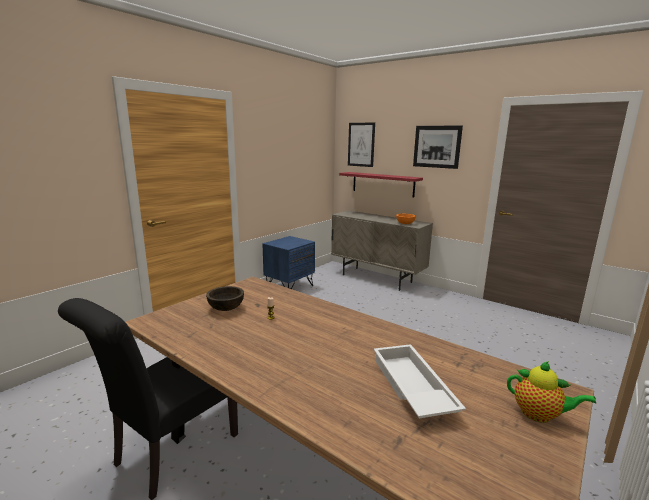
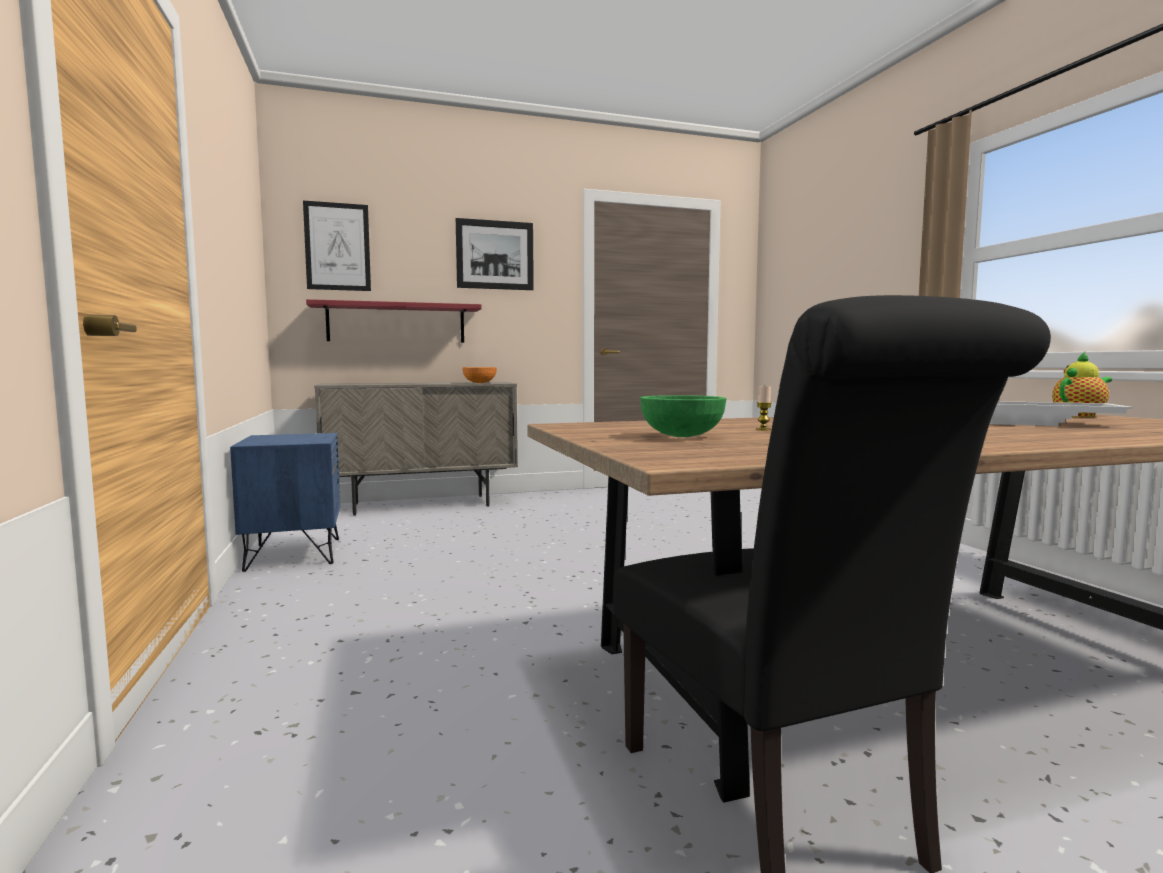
camera: 55 degrees left, 10 degrees down
brown bowl [206,286,244,311] -> green bowl [640,395,727,437]

